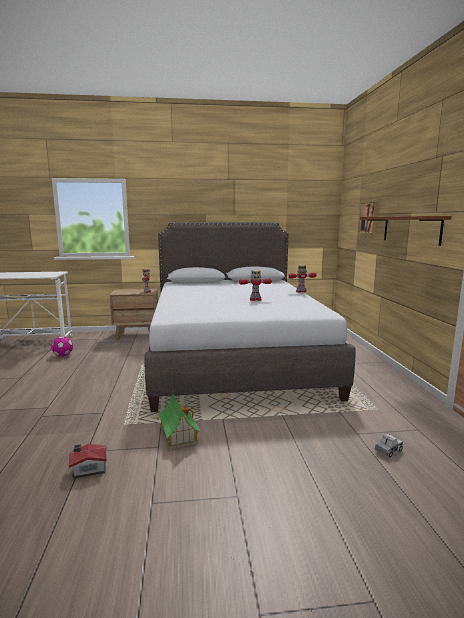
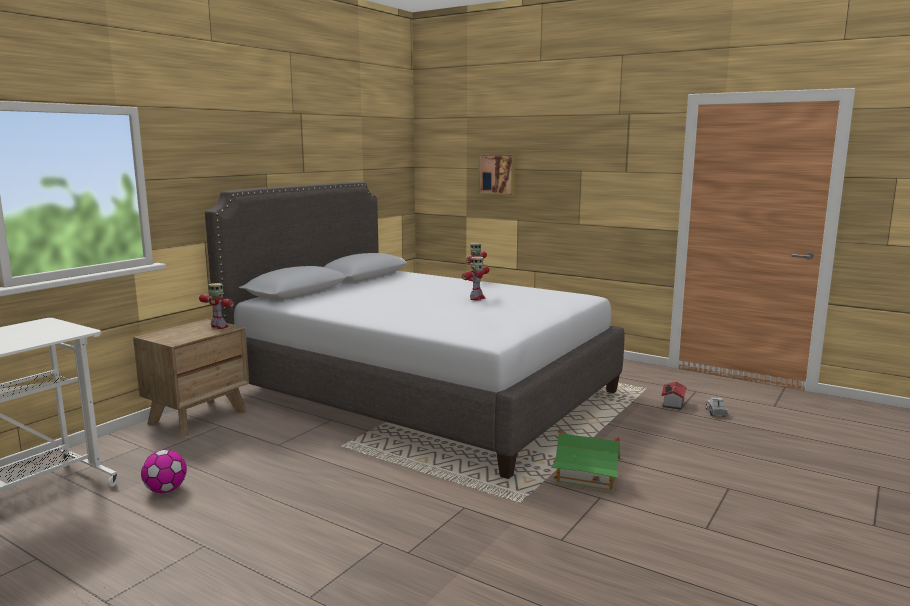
camera: 50 degrees left, 0 degrees up
toy house [69,444,107,479] -> toy house moved to [662,382,687,410]
brown shelf [360,216,452,246] -> none

